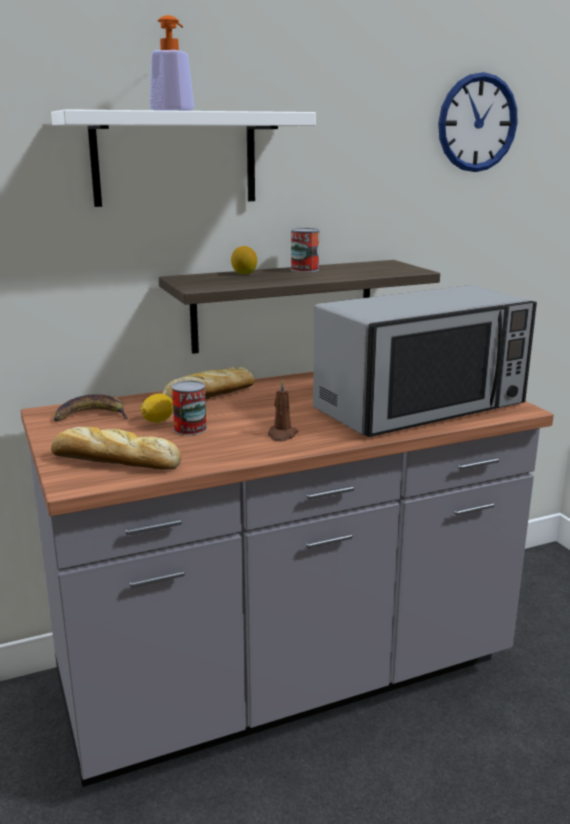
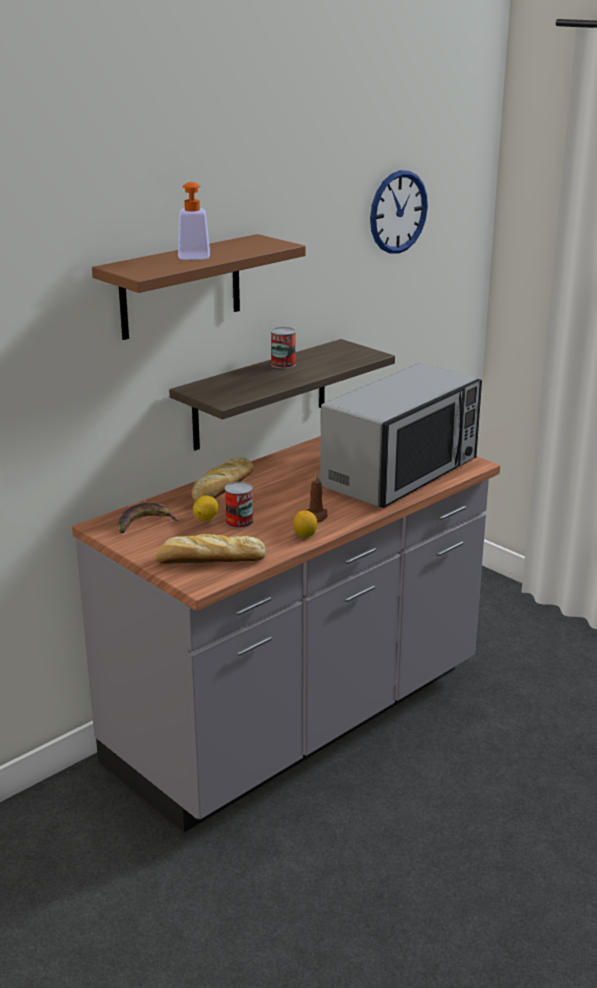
camera: 20 degrees left, 5 degrees up
white shelf [51,109,316,207] -> brown shelf [92,234,306,340]
lemon [231,246,257,274] -> lemon moved to [293,510,317,537]

